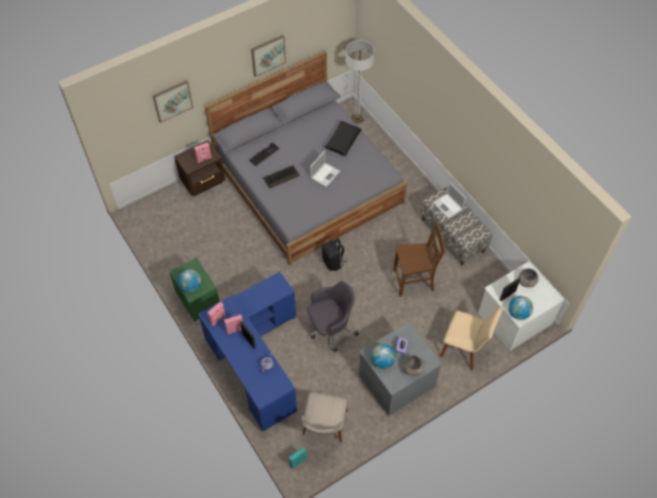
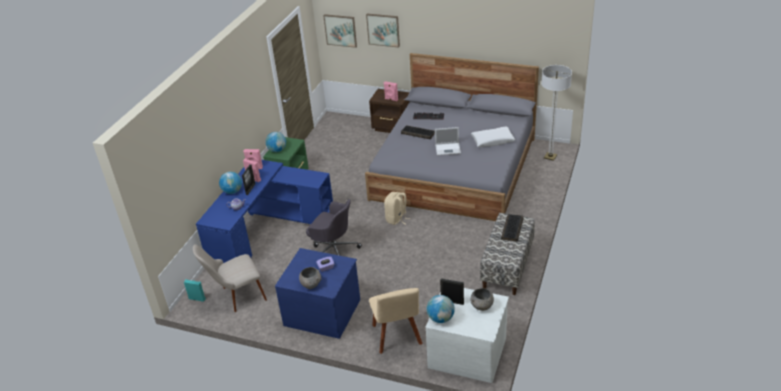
camera: 55 degrees right, 20 degrees down
picture [251,35,286,77] -> picture moved to [323,14,357,48]
black backpack [322,238,347,271] -> beige backpack [384,192,411,225]
black pillow [325,121,362,156] -> white pillow [471,127,515,147]
grey dresser [359,322,442,416] -> blue dresser [275,248,360,339]
globe [371,344,396,369] -> globe moved to [219,171,242,194]
brown chair [393,222,445,297] -> none
laptop [433,182,466,219] -> keyboard [501,214,524,242]

